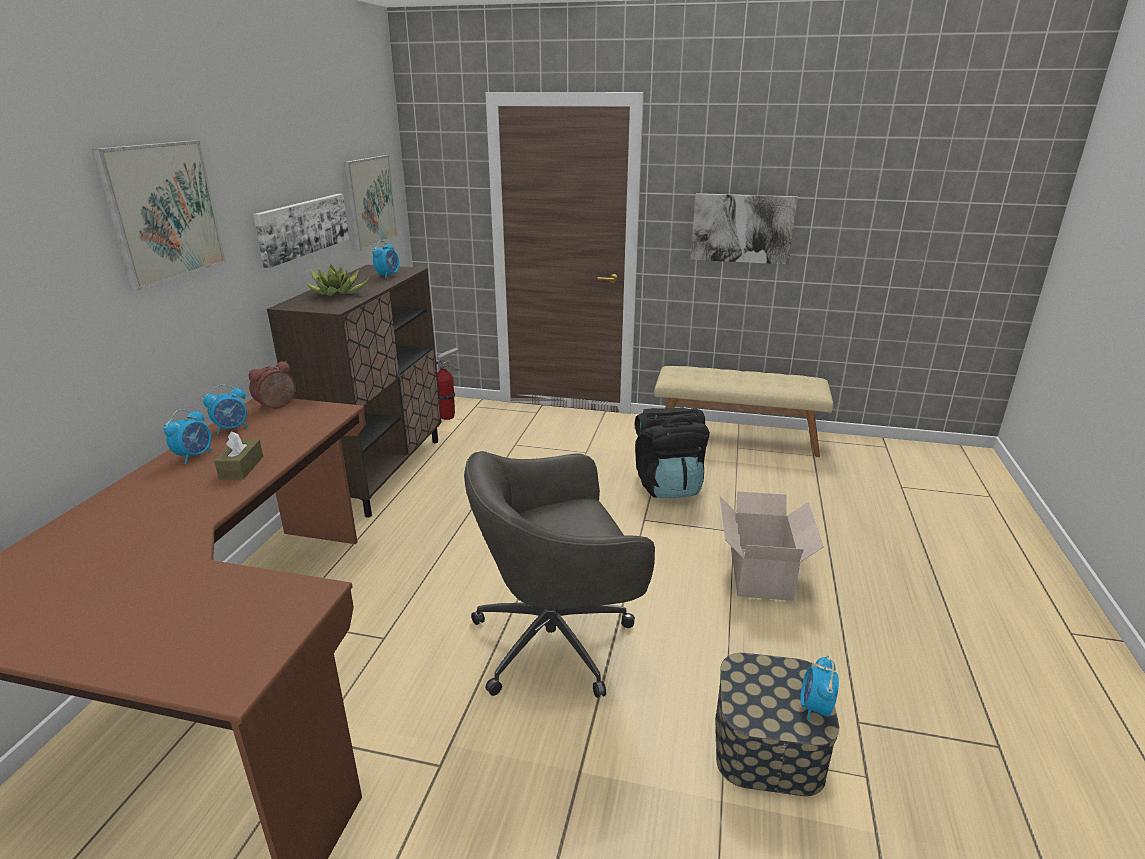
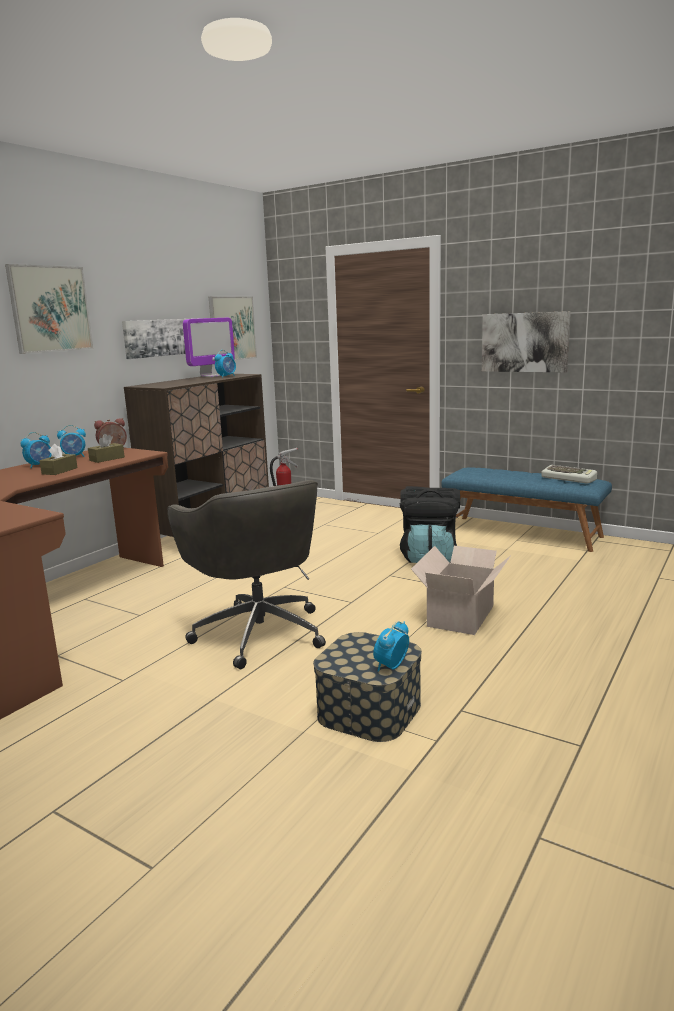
camera: 20 degrees right, 10 degrees down
potted plant [305,264,370,296] -> none
grey office chair [464,451,655,698] -> grey office chair turned 120 degrees counterclockwise [167,480,326,669]
beige bench [654,366,834,457] -> blue bench [441,467,612,552]
none -> brown tissue box [88,434,125,463]
none -> monitor [183,318,235,377]
none -> keyboard [541,465,597,484]

